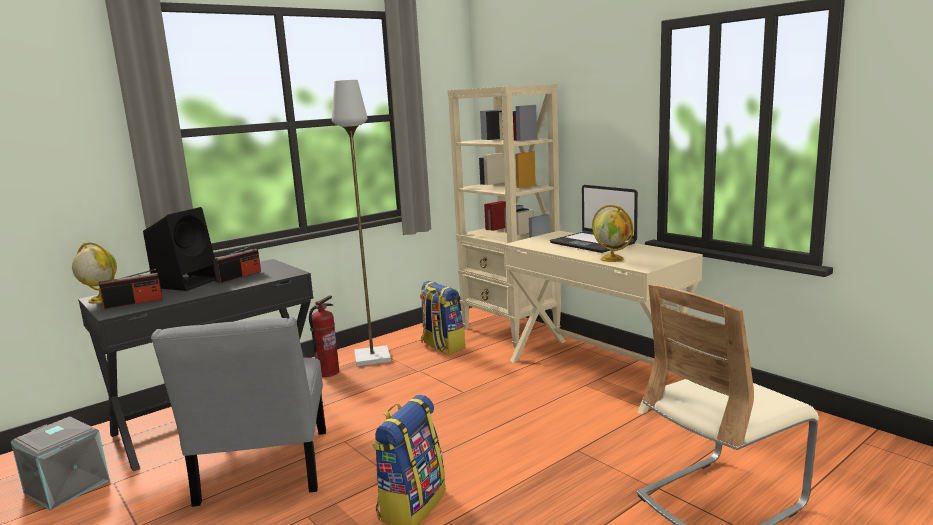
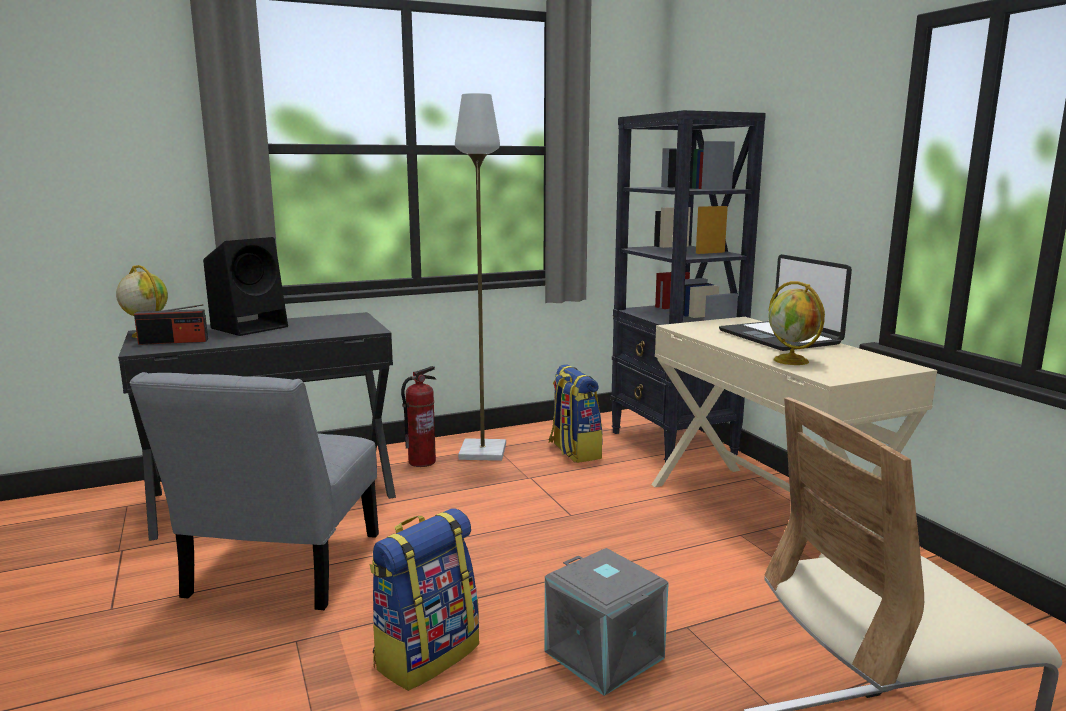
camera: 15 degrees right, 0 degrees up
grey storage box [11,417,110,510] -> grey storage box moved to [544,548,669,696]
radio [213,245,261,283] -> none
beige bookcase [447,84,561,348] -> black bookcase [611,110,766,462]

